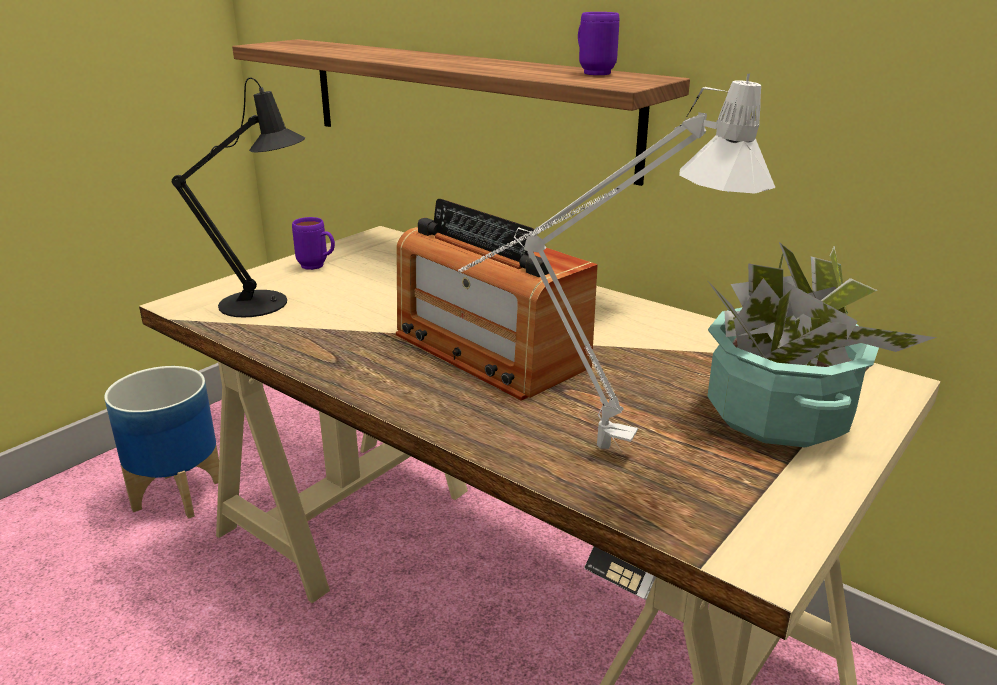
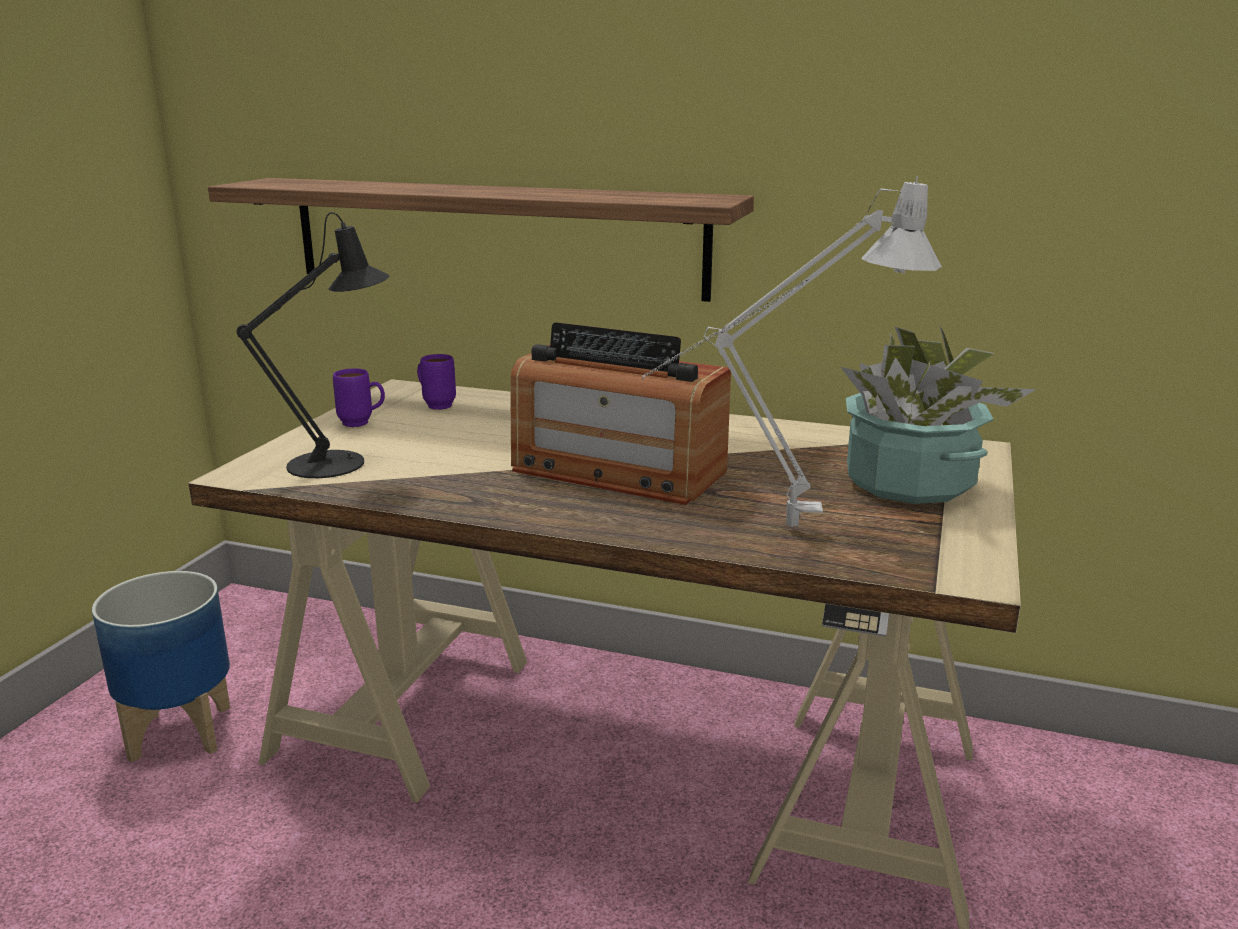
camera: 20 degrees left, 5 degrees down
purple mug [578,12,619,75] -> purple mug moved to [417,354,456,410]

